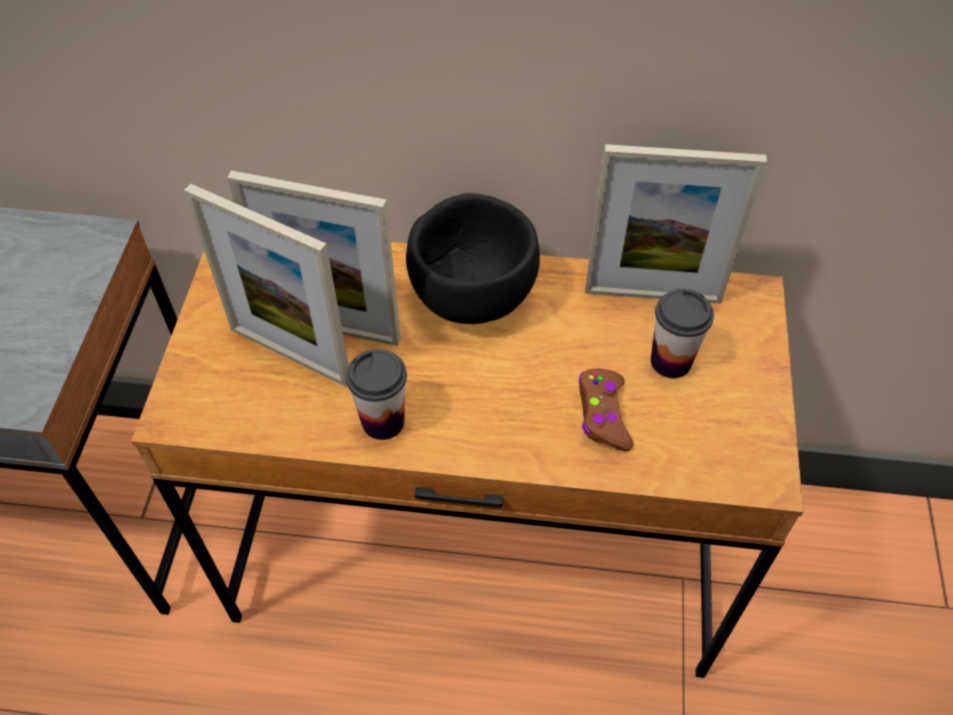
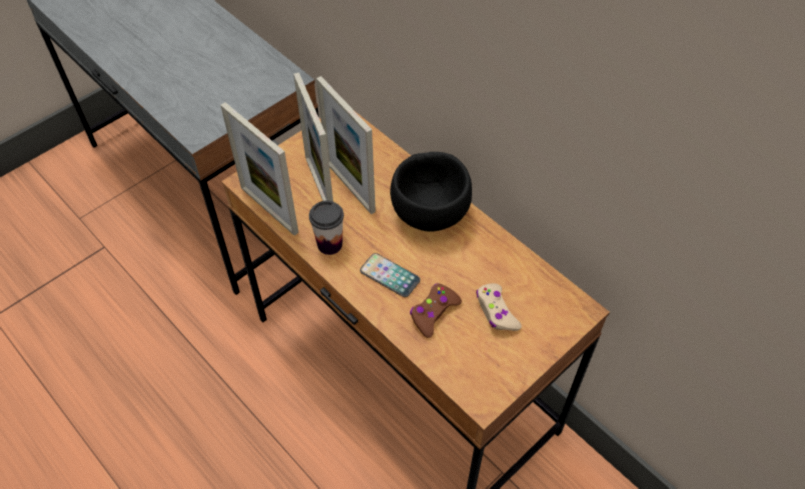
camera: 40 degrees right, 0 degrees up
picture frame [585,144,767,304] -> picture frame moved to [220,102,299,236]
cup [651,289,714,378] -> beige game controller [476,283,522,331]
none -> phone [360,253,420,297]

